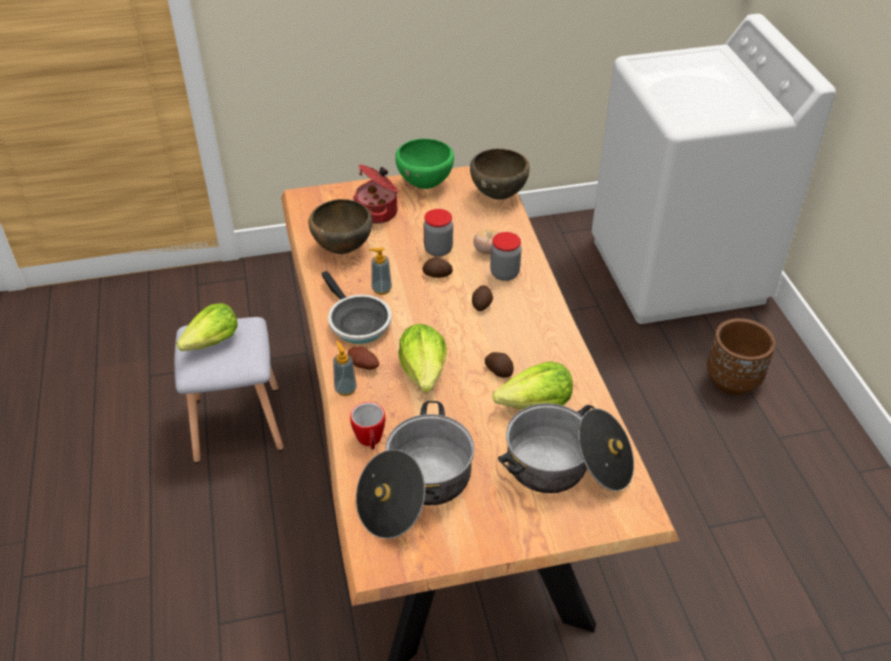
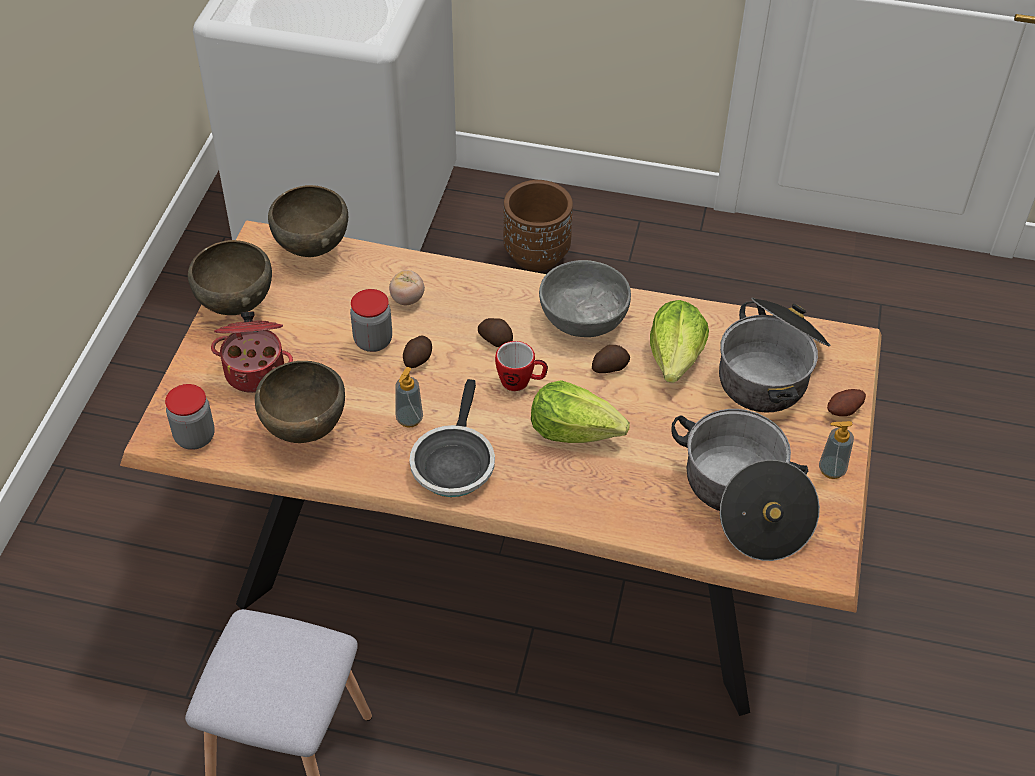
camera: 65 degrees left, 5 degrees up
lettuce [176,303,238,351] -> none
frying pan [322,271,392,344] -> frying pan turned 105 degrees clockwise [410,379,495,497]
soap dispenser [333,341,357,396] -> soap dispenser moved to [819,421,854,479]
potato [348,347,379,370] -> potato moved to [827,389,866,416]
mug [350,402,385,450] -> mug moved to [495,341,548,391]
green bowl [395,139,454,189] -> brown bowl [188,240,272,315]
jar [490,232,522,281] -> jar moved to [165,384,215,450]
none -> grey bowl [539,260,631,337]

